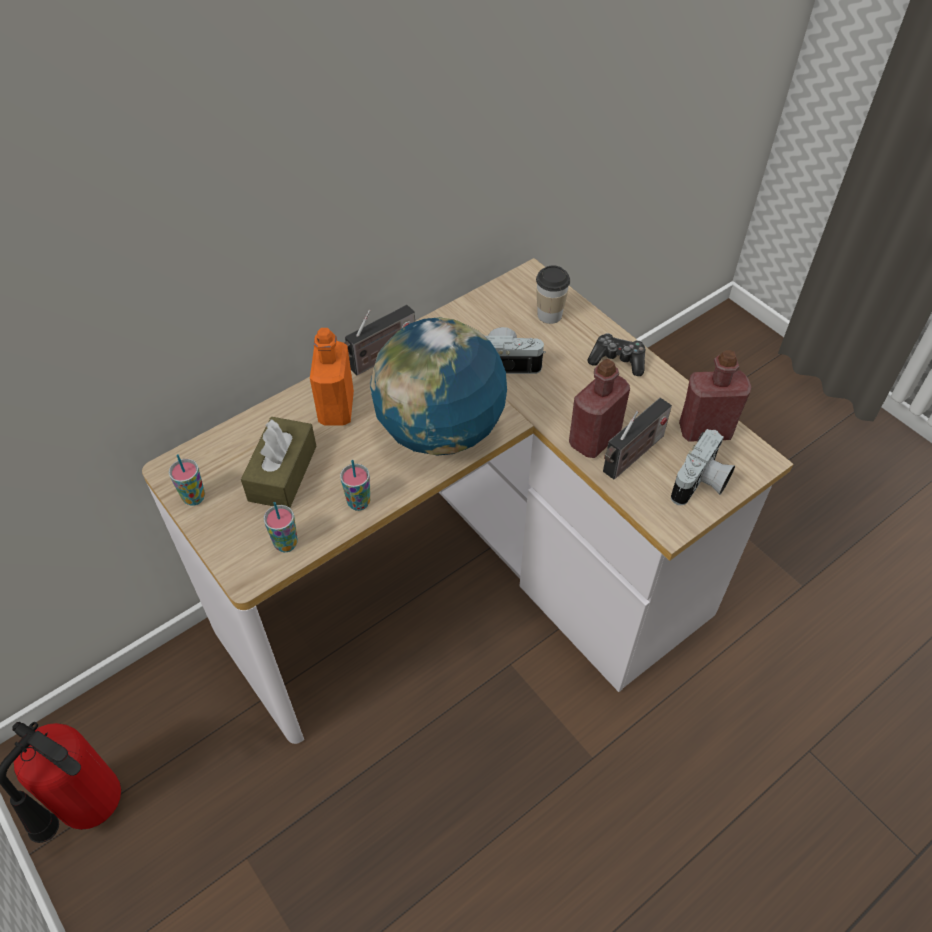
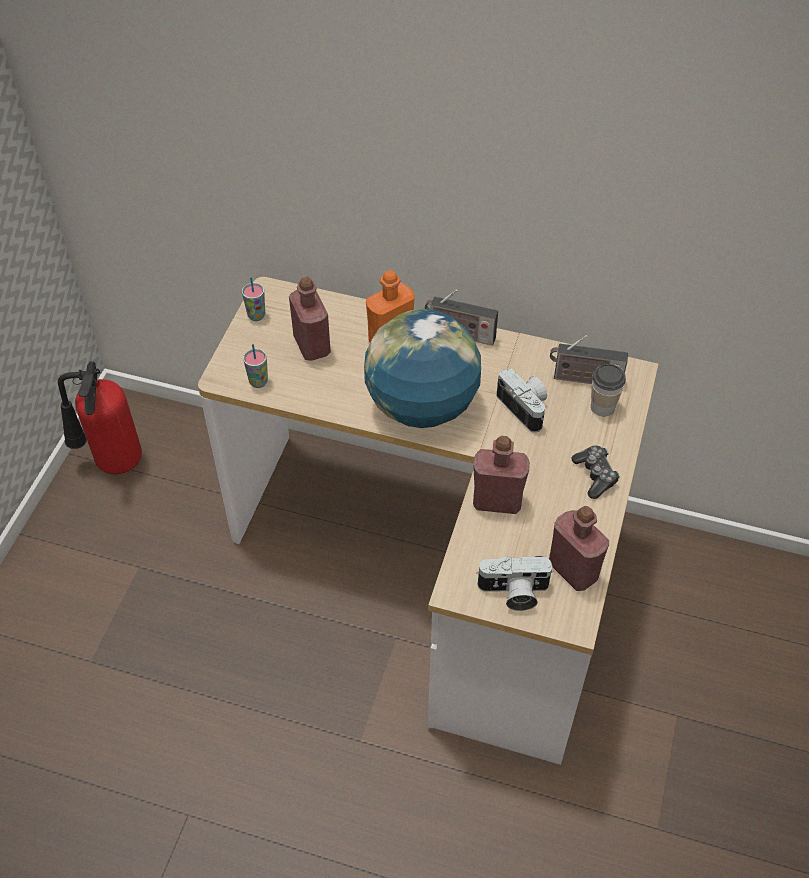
camera: 55 degrees right, 0 degrees up
brown tissue box [241,417,316,508] -> red bottle [289,277,331,361]
cup [340,460,370,511] -> none
radio [603,398,672,479] -> radio moved to [550,335,628,384]

